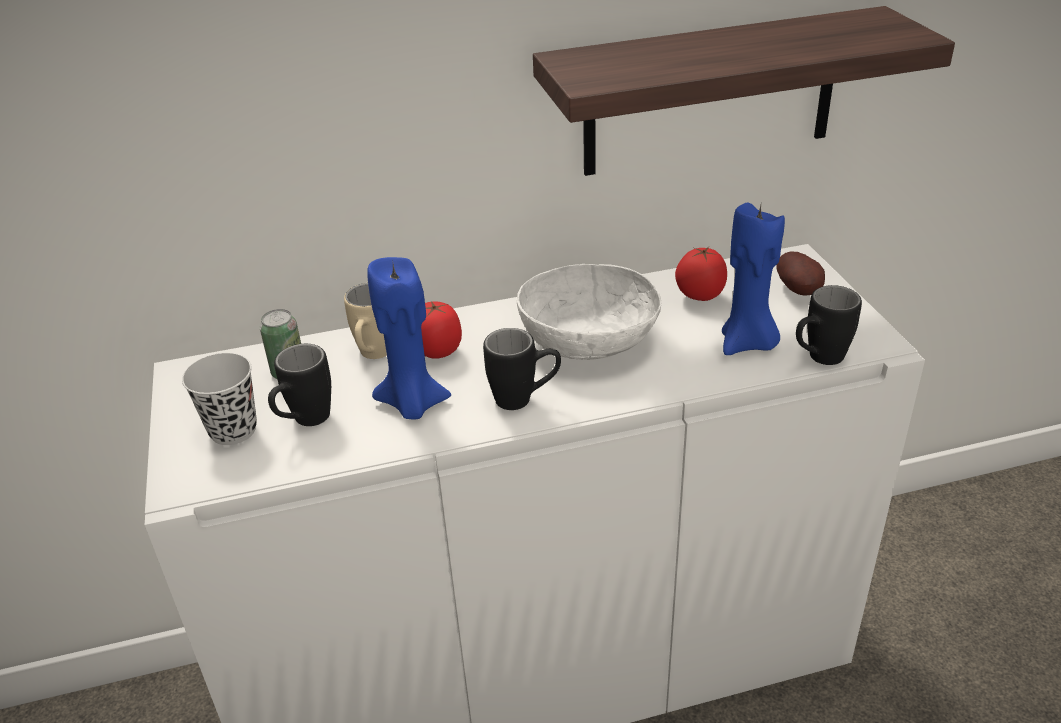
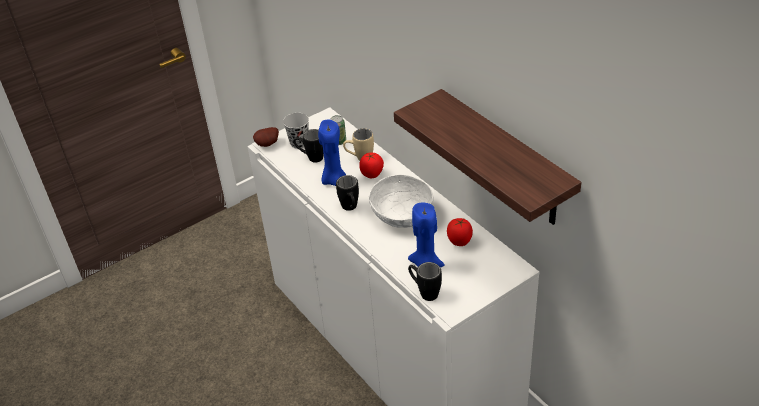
camera: 70 degrees right, 5 degrees up
potato [776,252,825,296] -> potato moved to [253,127,279,147]

